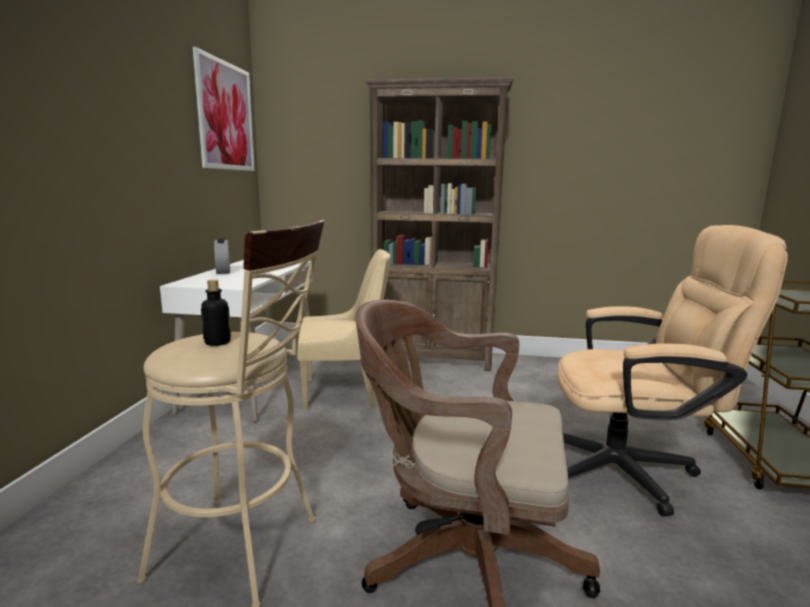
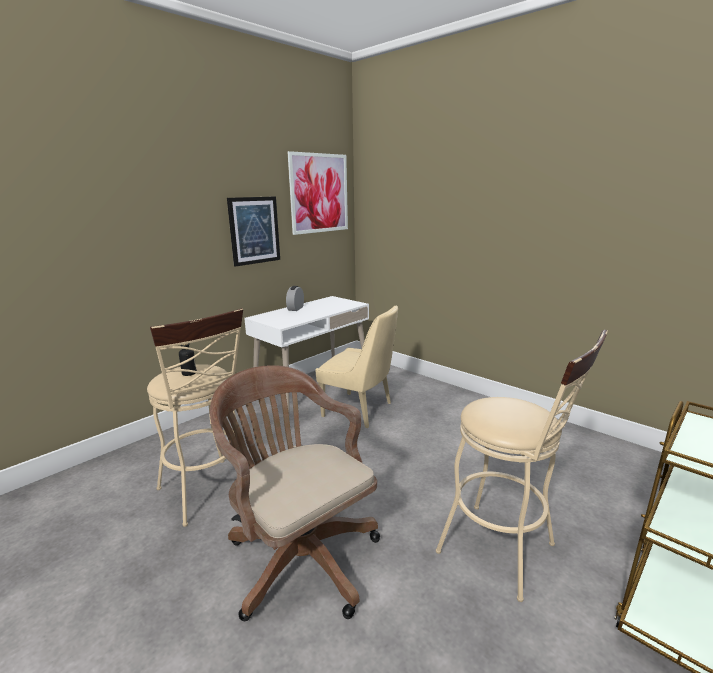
camera: 35 degrees right, 5 degrees up
brown bookcase [365,77,513,371] -> none
beige office chair [557,225,788,516] -> beige stool [436,330,608,602]
none -> picture [227,196,280,267]

